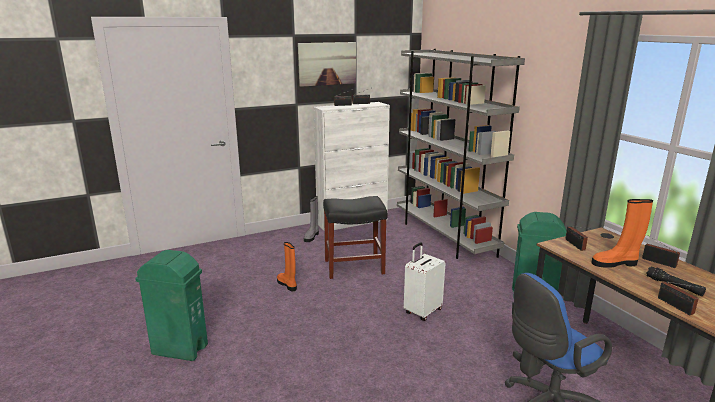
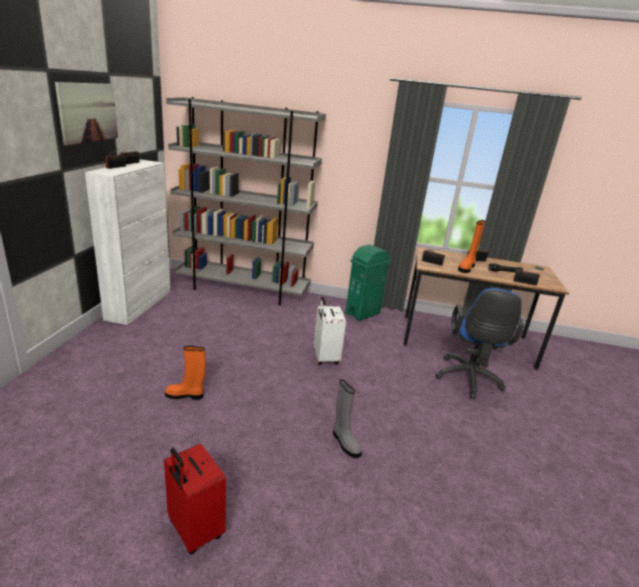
camera: 55 degrees left, 5 degrees up
green trash can [135,250,208,361] -> red suitcase [164,444,226,555]
grey boot [304,196,319,242] -> grey boot moved to [333,380,362,458]
black stool [323,196,387,279] -> none

